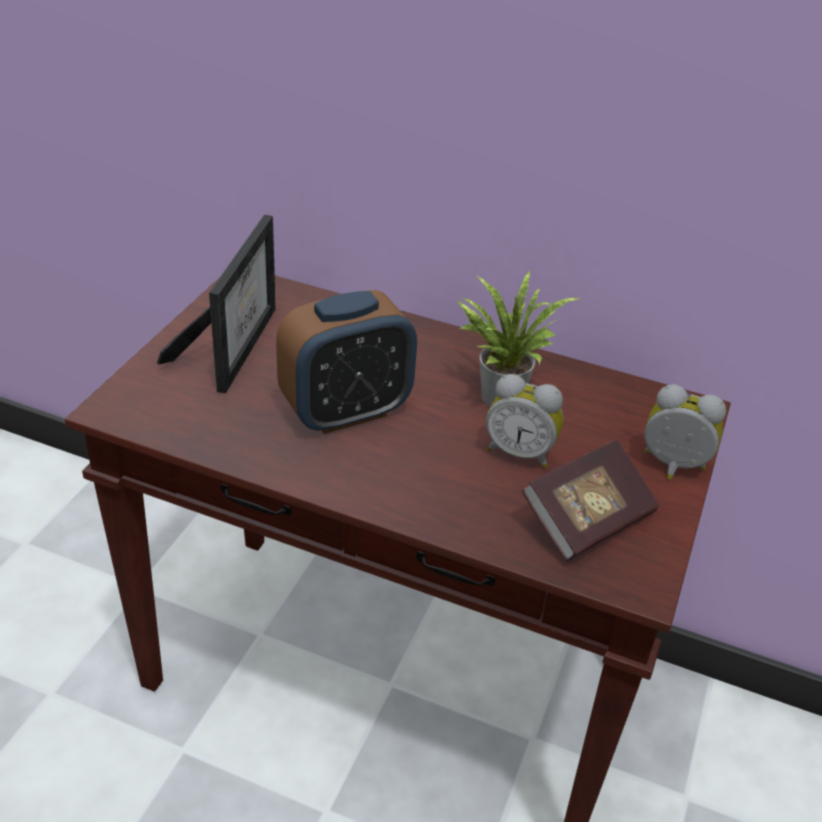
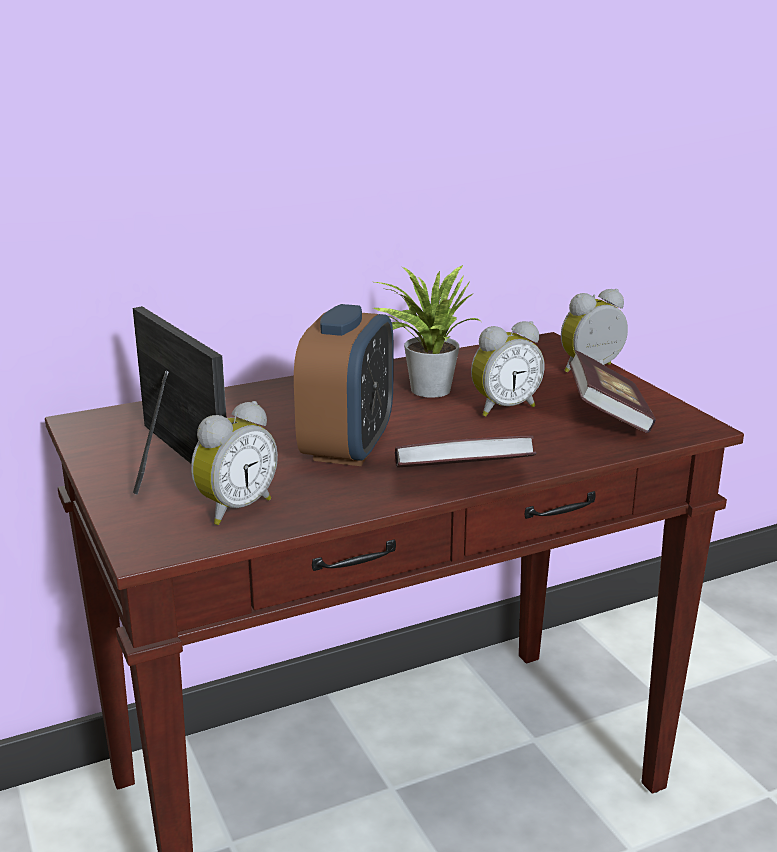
camera: 45 degrees left, 15 degrees down
none -> alarm clock [191,401,278,525]
none -> book [395,436,537,468]

